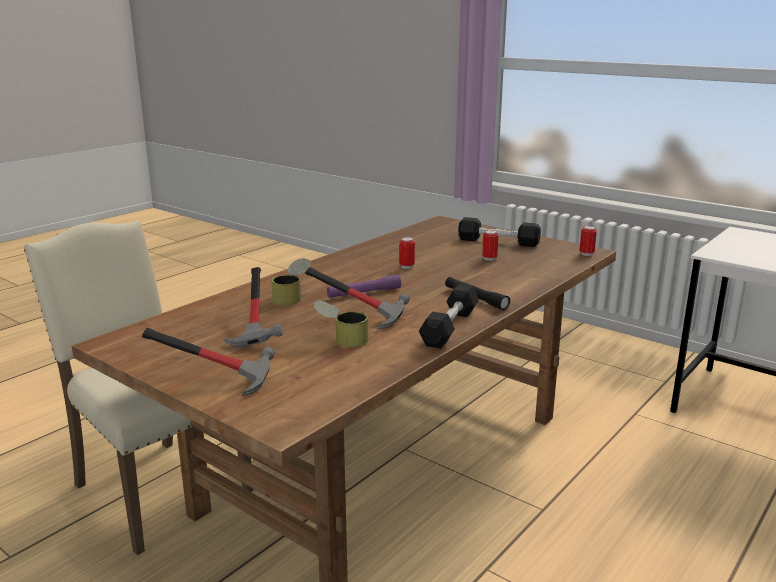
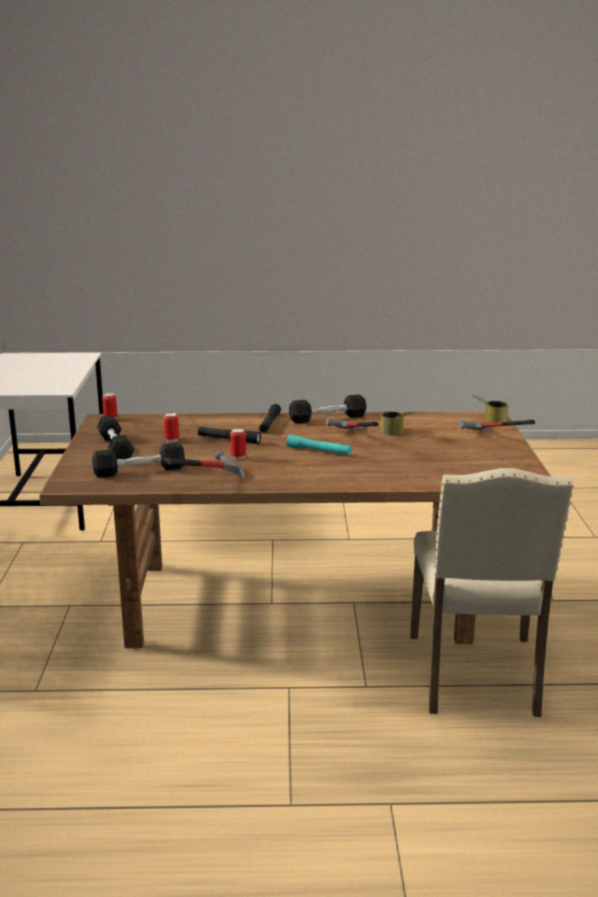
camera: 130 degrees left, 0 degrees up
hammer [223,267,284,347] -> hammer moved to [165,450,244,479]
can [271,258,311,306] -> can moved to [473,395,509,423]
purple flashlight [327,274,401,298] -> turquoise flashlight [286,435,351,455]
none -> black dumbbell [92,443,185,478]
none -> black flashlight [198,427,261,444]

